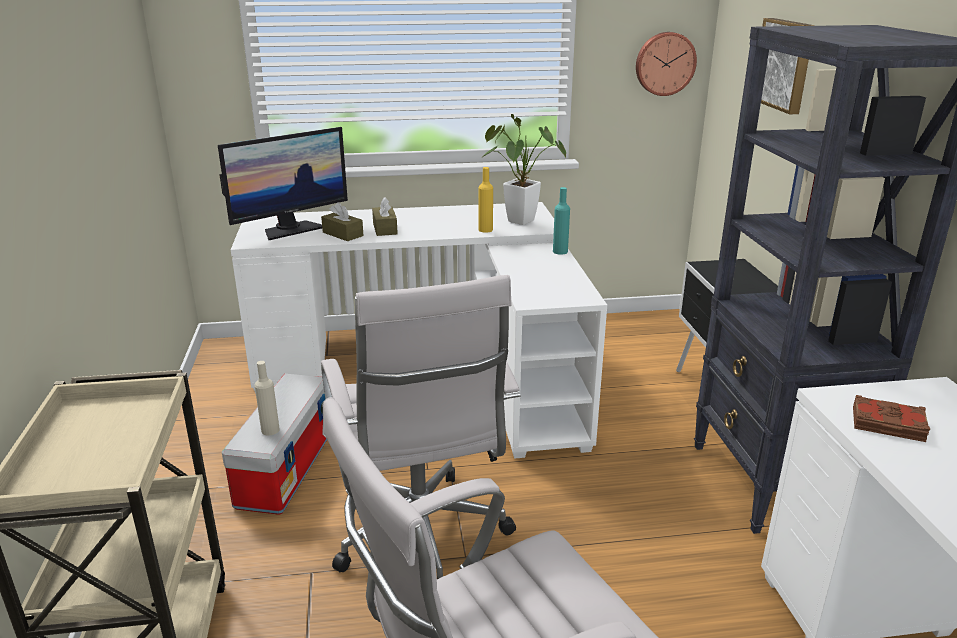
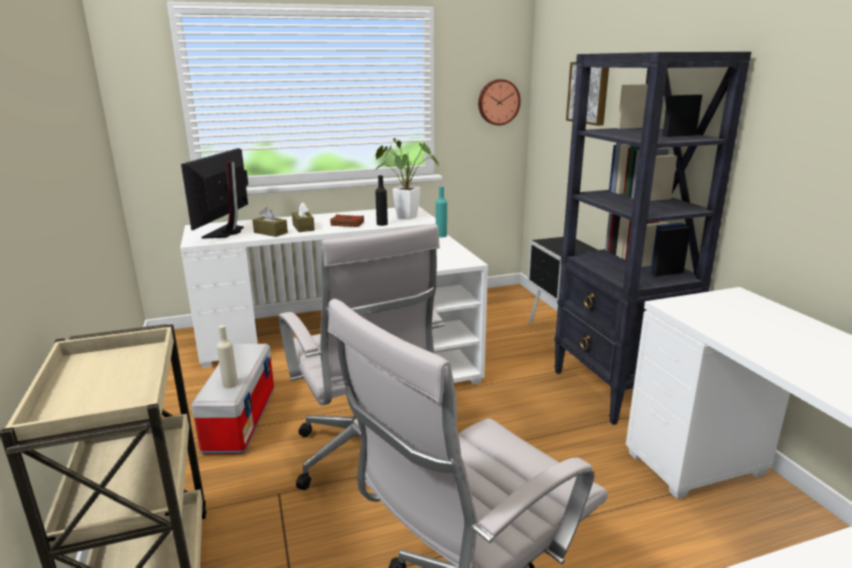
camera: 10 degrees left, 5 degrees down
monitor [218,127,348,240] -> monitor turned 150 degrees clockwise [181,148,248,239]
yellow bottle [478,167,493,233] -> black bottle [375,175,388,226]
brown book [853,395,930,442] -> brown book moved to [330,214,364,227]

